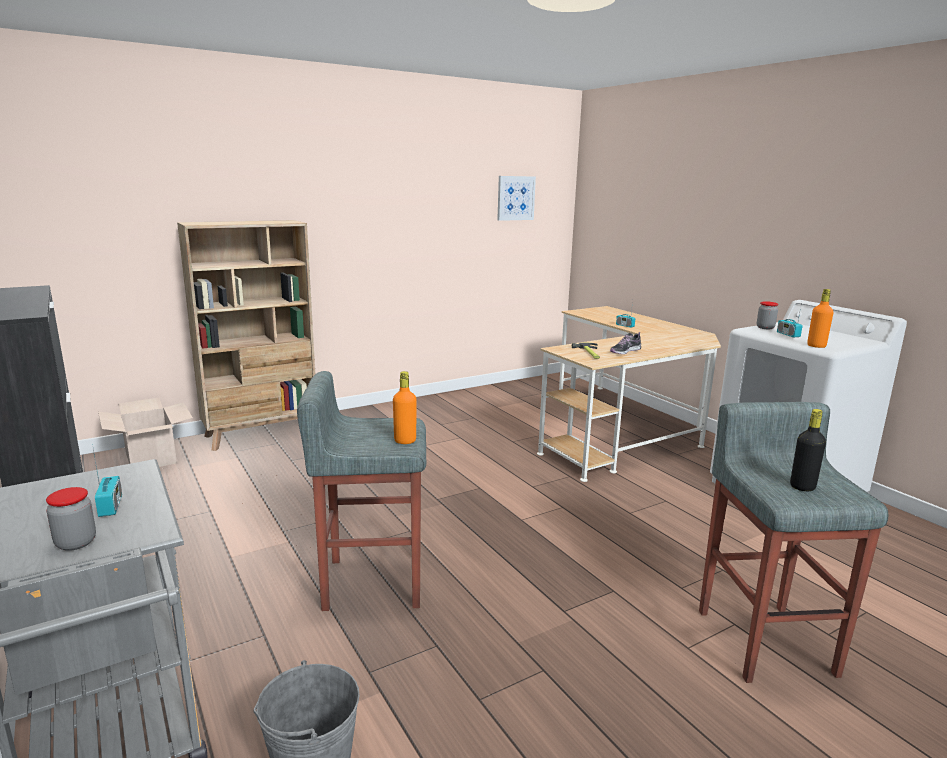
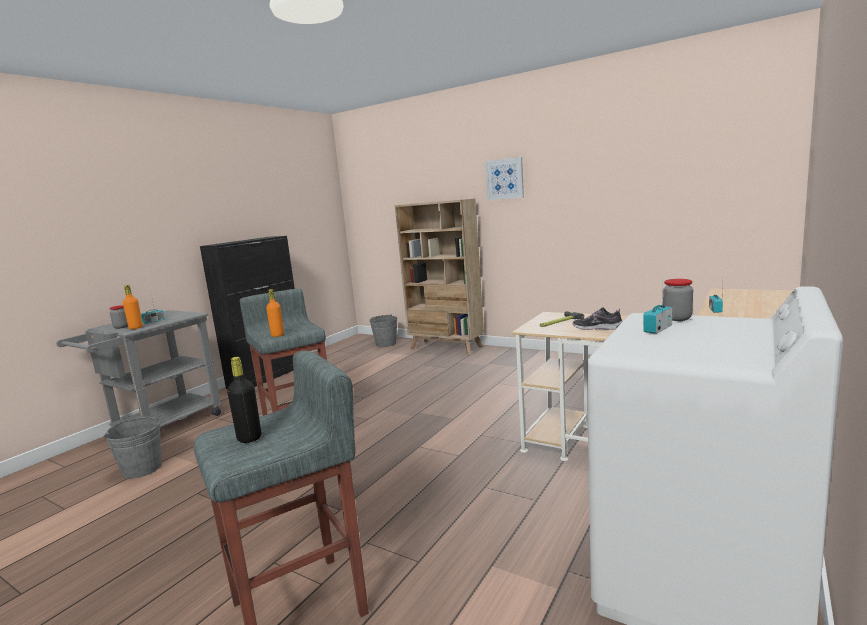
camera: 65 degrees right, 5 degrees down
cardboard box [98,397,193,467] -> grey bucket [370,314,397,347]
picture [497,176,536,221] -> picture moved to [485,157,524,200]
orange bottle [807,289,834,348] -> orange bottle moved to [123,285,143,329]

